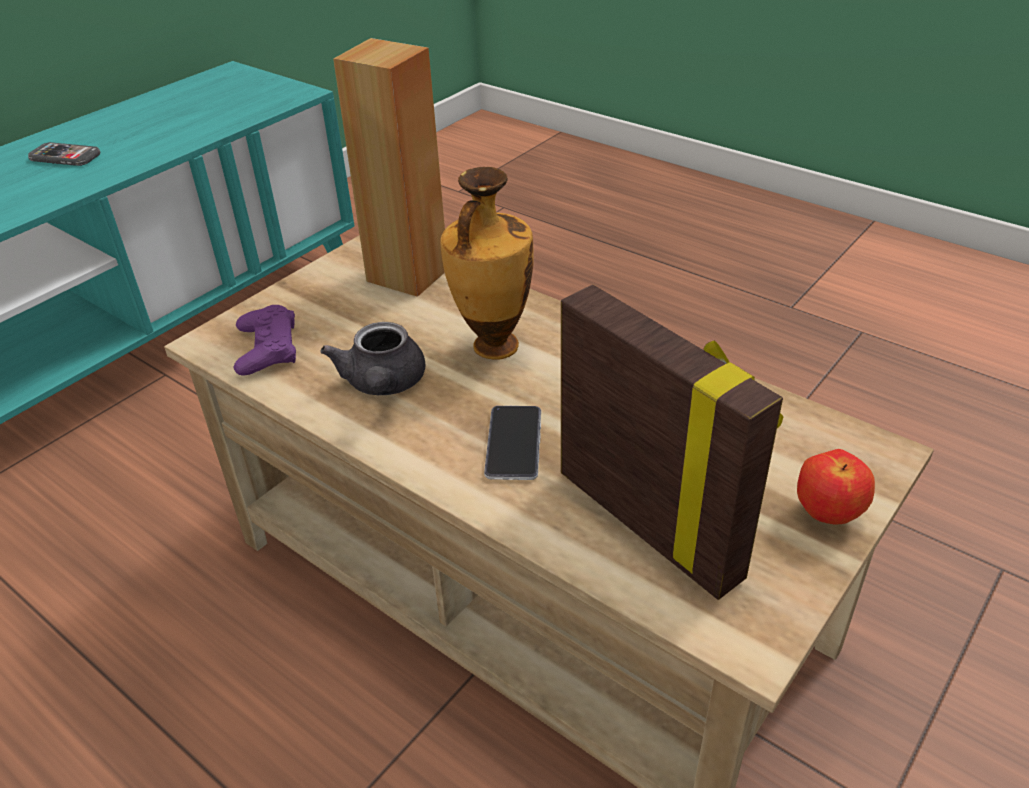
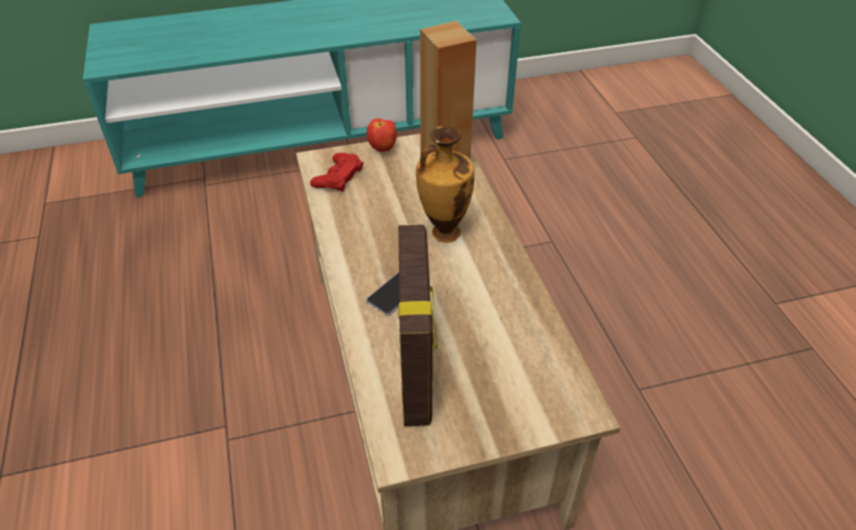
camera: 35 degrees right, 5 degrees up
phone [28,142,100,166] -> none
purple game controller [233,305,296,375] -> red game controller [310,153,363,192]
grey teapot [320,322,425,395] -> none
apple [797,449,875,525] -> apple moved to [367,118,397,152]

